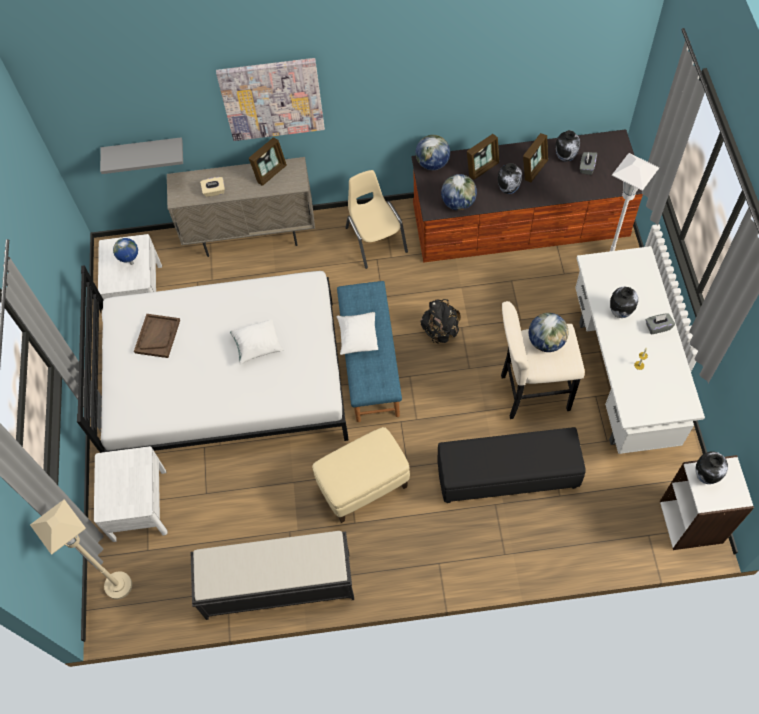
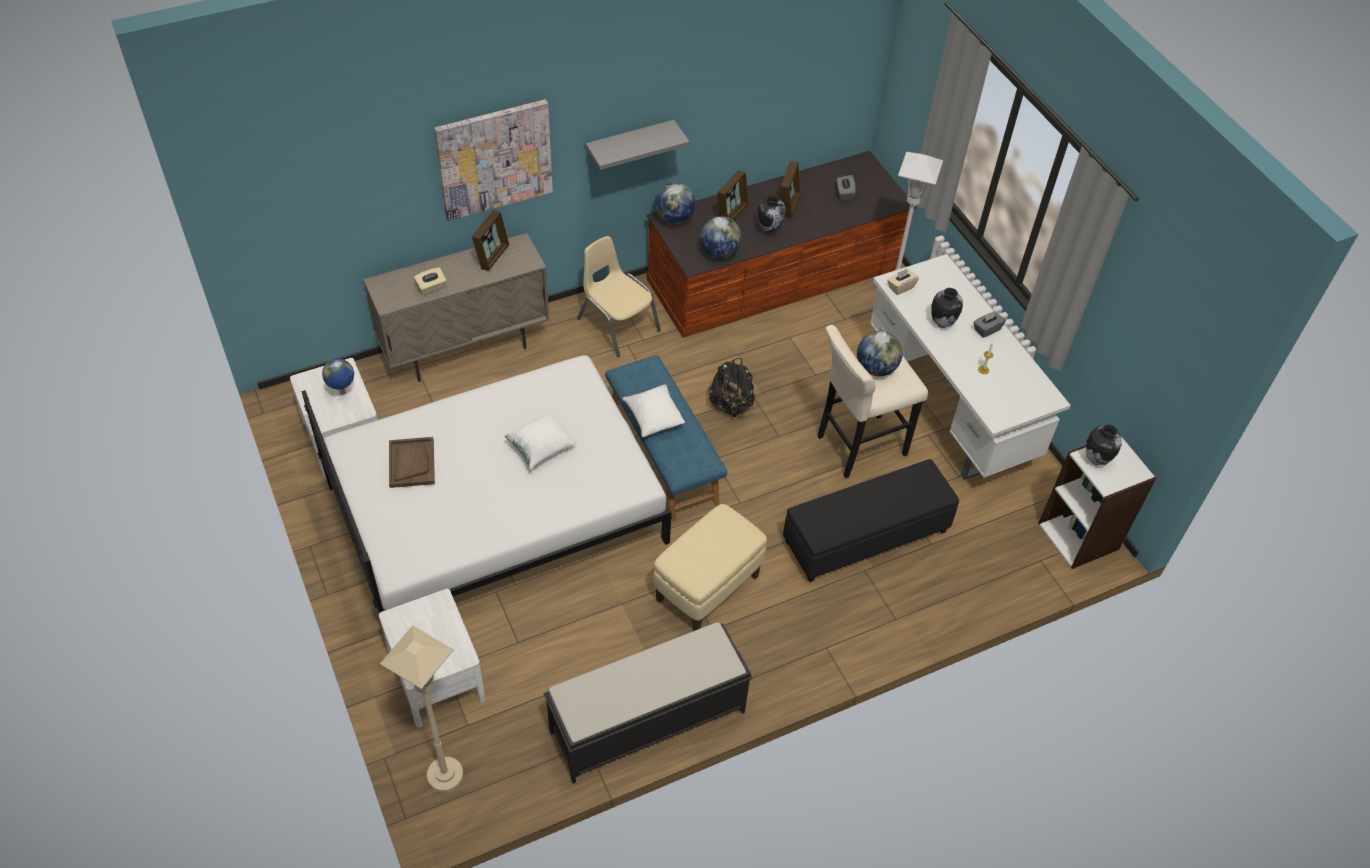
camera: 25 degrees left, 10 degrees down
grey shelf [100,137,183,174] -> grey shelf moved to [586,120,689,170]
vase [556,130,580,162] -> none
none -> beige tissue box [887,268,919,295]

